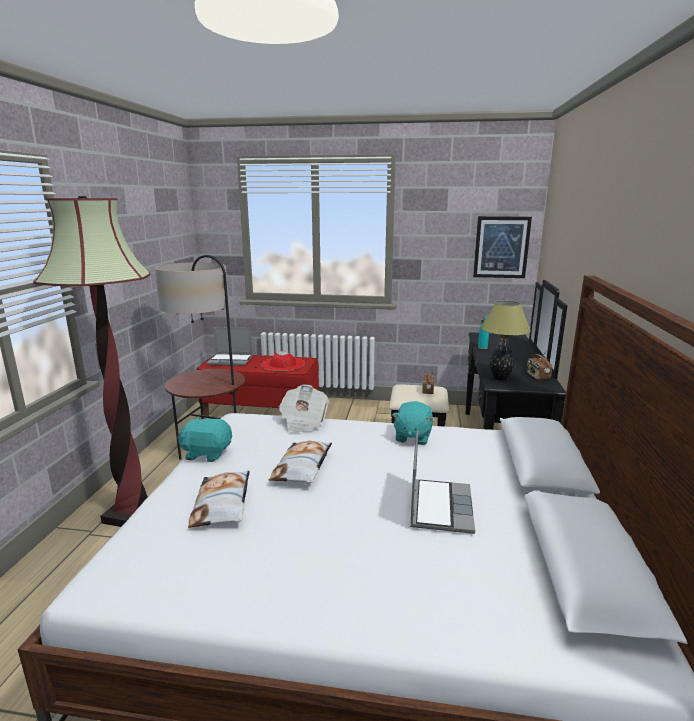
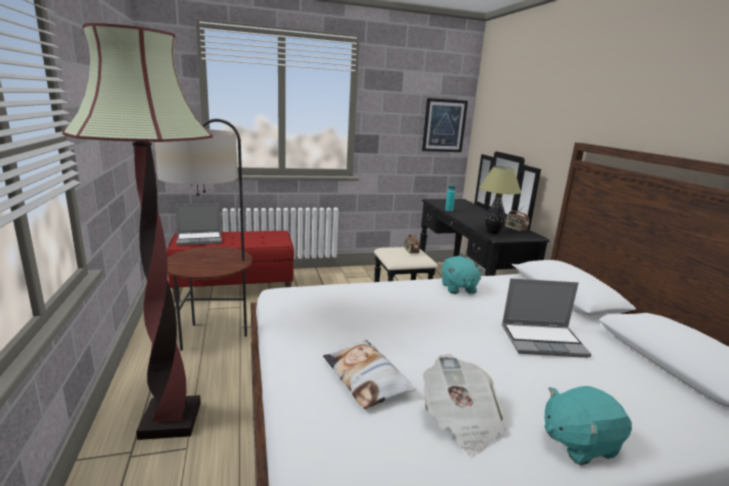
camera: 25 degrees left, 0 degrees up
turquoise plush toy [177,417,232,462] -> turquoise plush toy moved to [544,386,632,465]
red hat [262,350,305,371] -> none
pillow [269,441,332,483] -> none
newspaper [279,385,329,433] -> newspaper moved to [423,354,506,456]
laptop [410,431,475,534] -> laptop turned 105 degrees clockwise [502,278,591,358]

